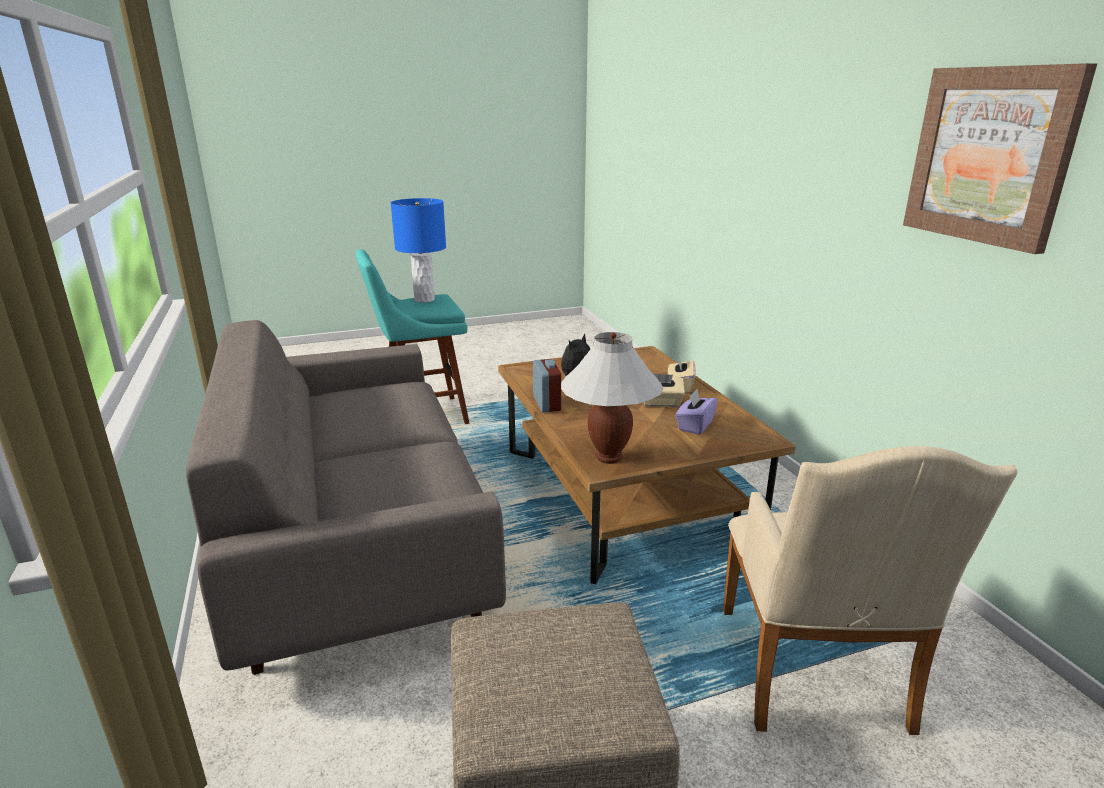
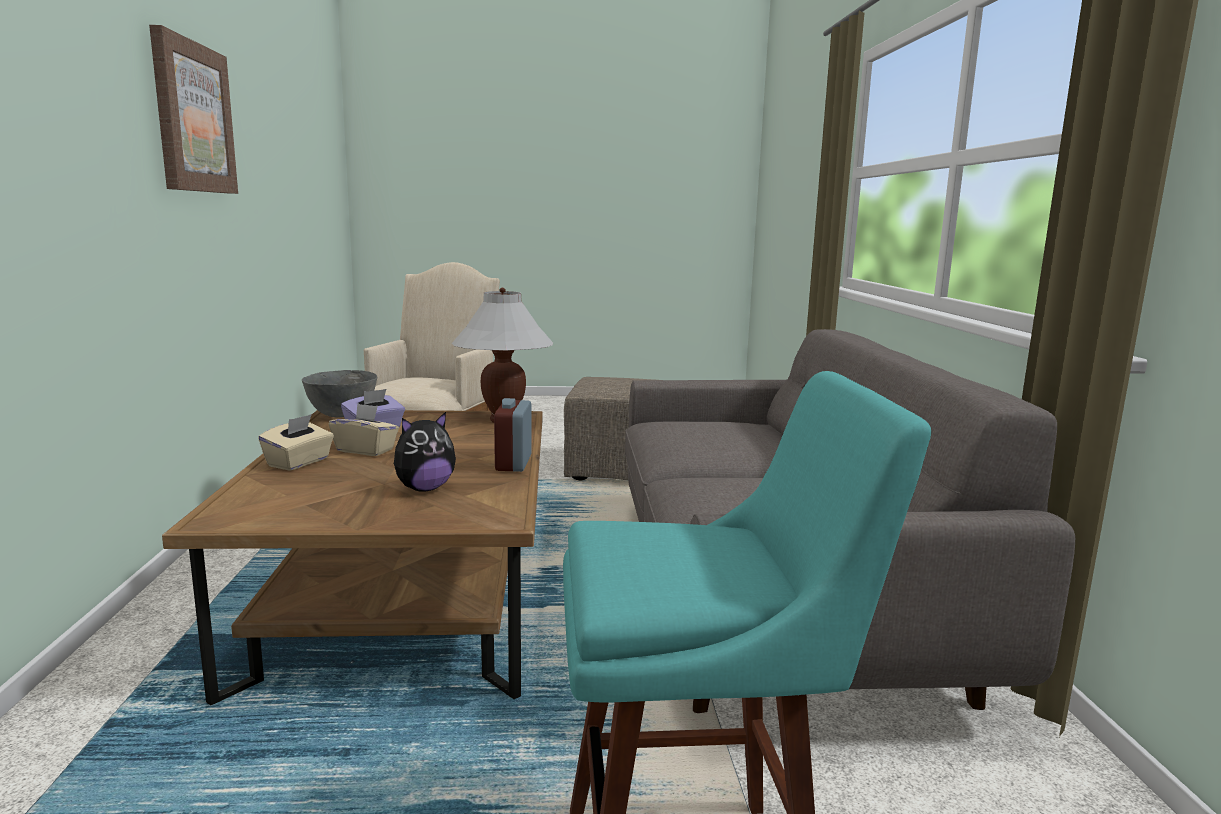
camera: 165 degrees left, 10 degrees down
blue table lamp [391,198,446,303] -> none
none -> grey bowl [302,370,377,417]

